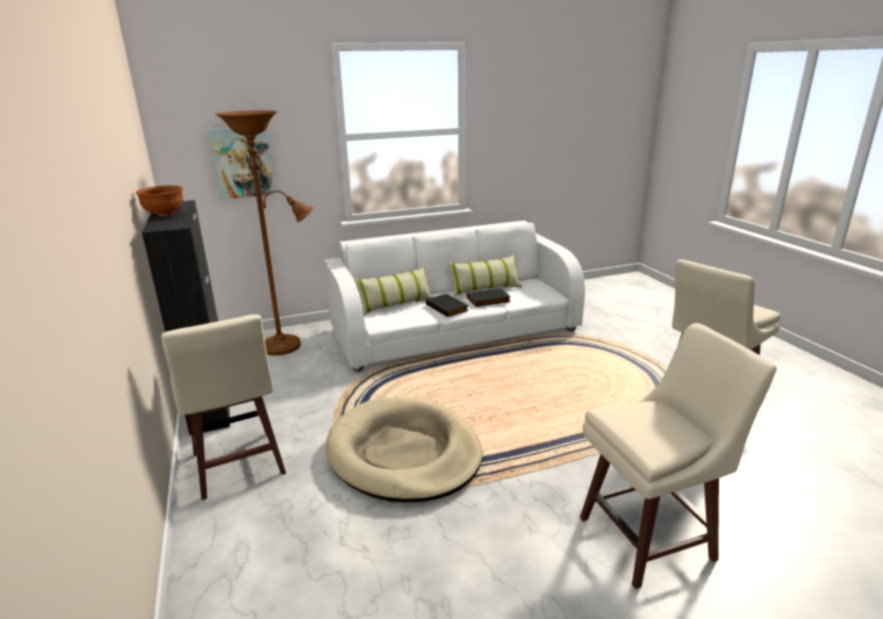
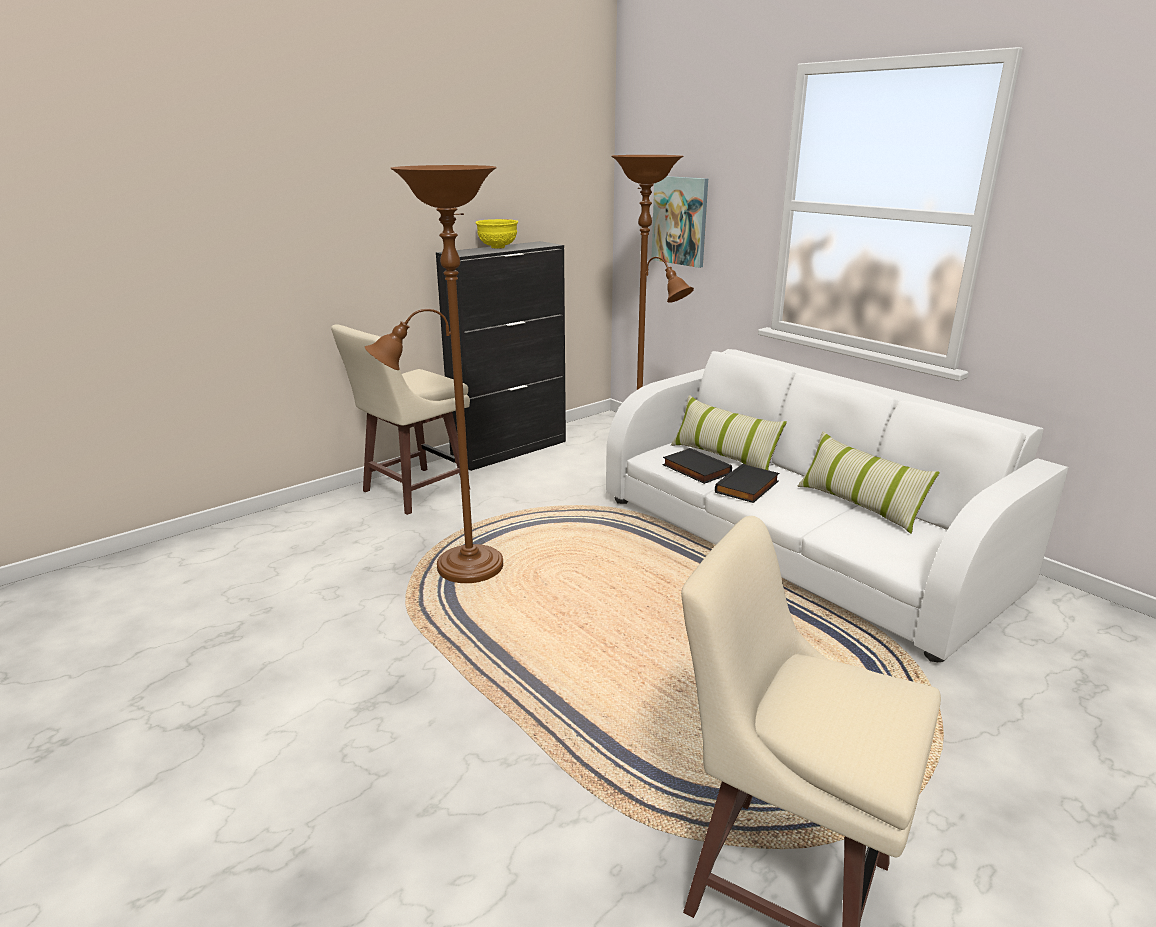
camera: 70 degrees right, 0 degrees up
brown bowl [136,185,183,217] -> yellow bowl [475,219,518,249]
beige dog bed [325,397,483,502] -> brown floor lamp [365,165,503,583]
black book [467,288,511,307] -> black book moved to [663,448,732,484]
beige stool [580,323,777,589] -> none

